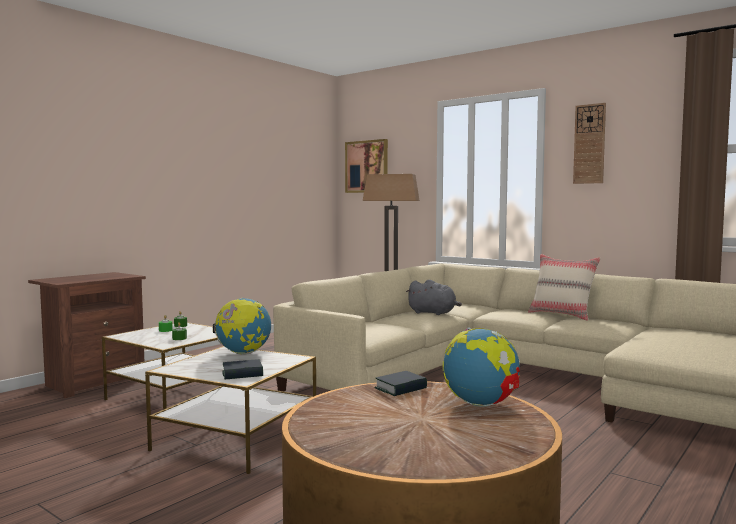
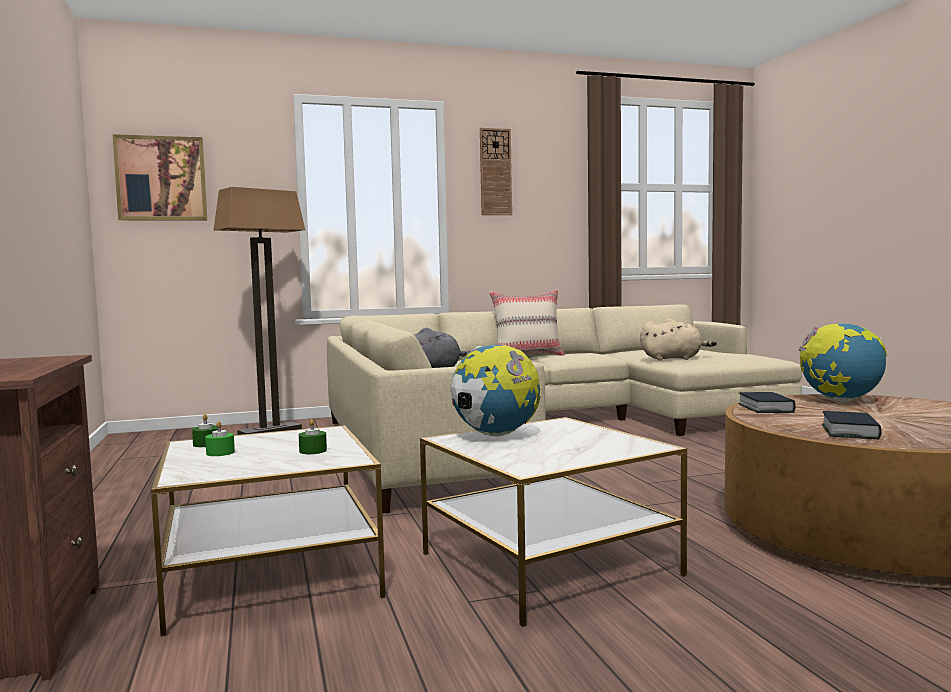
camera: 55 degrees left, 0 degrees up
book [222,359,263,379] -> book moved to [822,411,882,439]
none -> beige plush toy [640,318,717,360]

